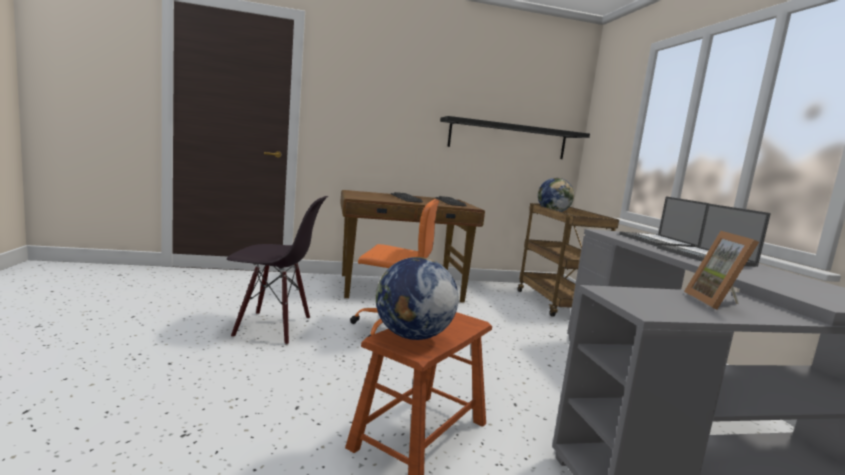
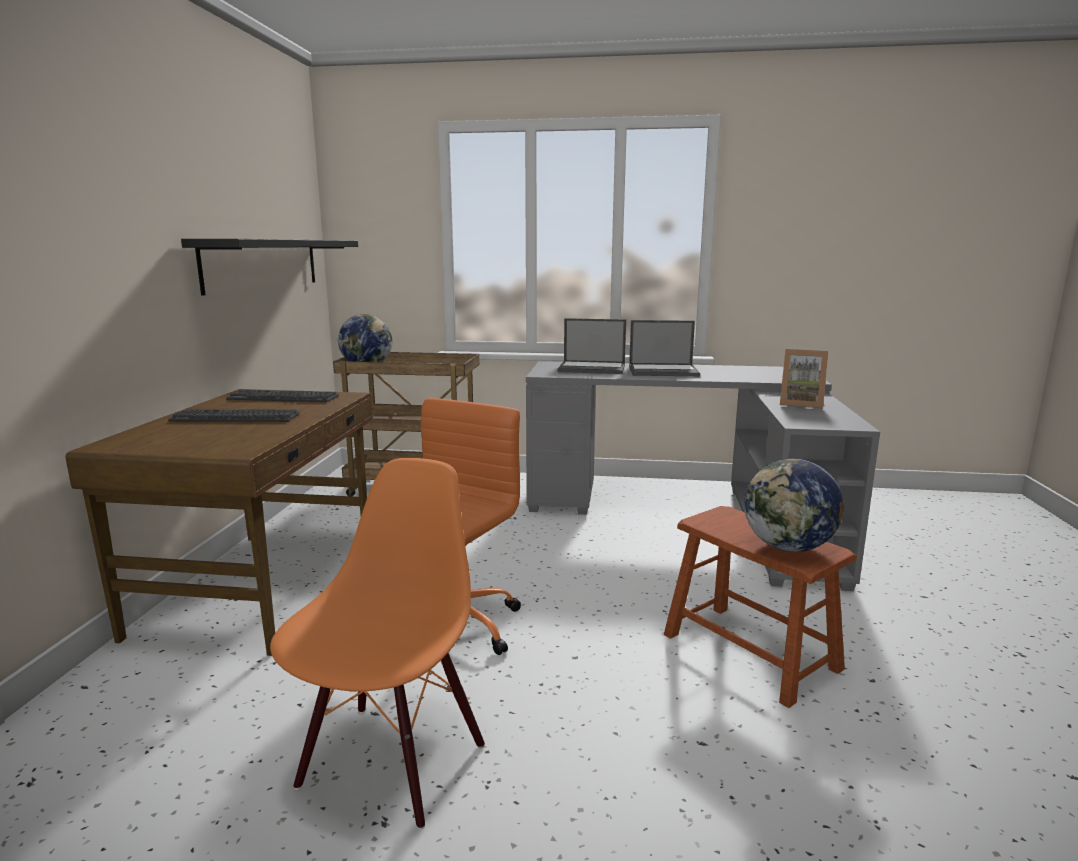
camera: 70 degrees left, 5 degrees up
black chair [227,196,328,345] -> orange chair [270,458,485,830]

